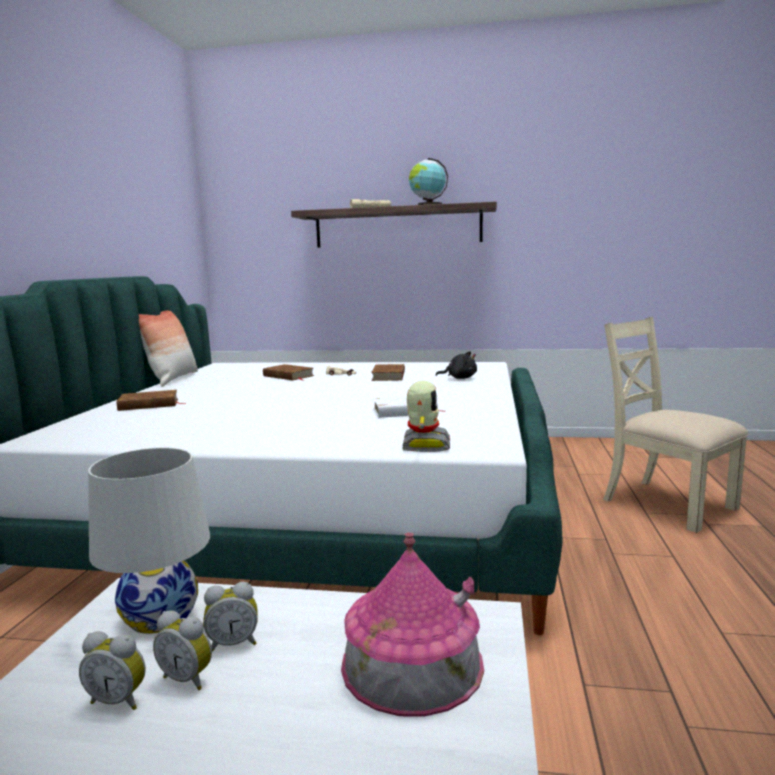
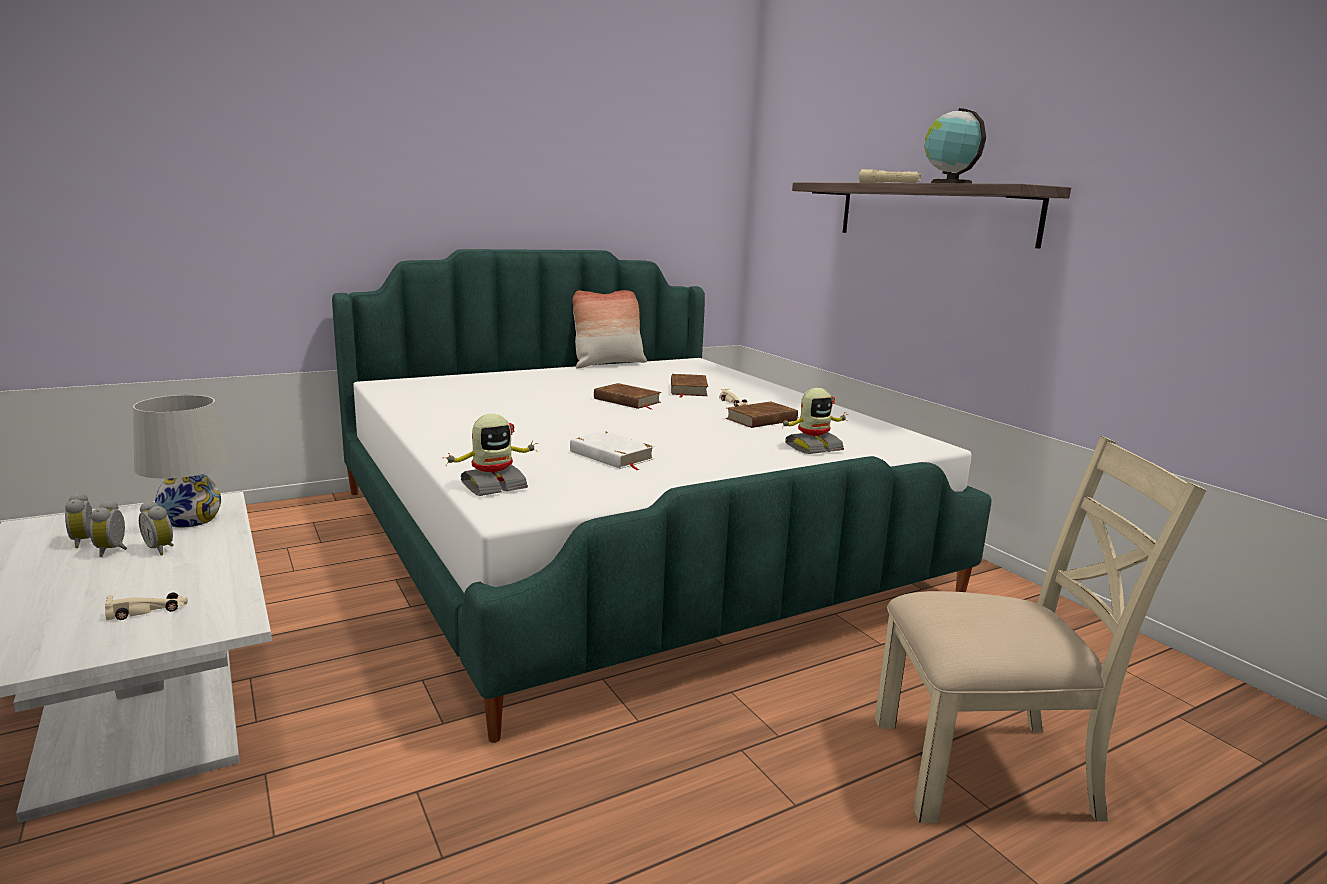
camera: 50 degrees right, 5 degrees up
brown book [116,390,186,411] -> brown book moved to [594,383,662,409]
toy house [341,532,484,717] -> beige toy car [105,593,187,621]
black plush toy [435,351,477,379] -> toy robot [782,388,847,454]
beige chair [603,317,749,533] -> beige chair turned 75 degrees clockwise [875,436,1207,823]

